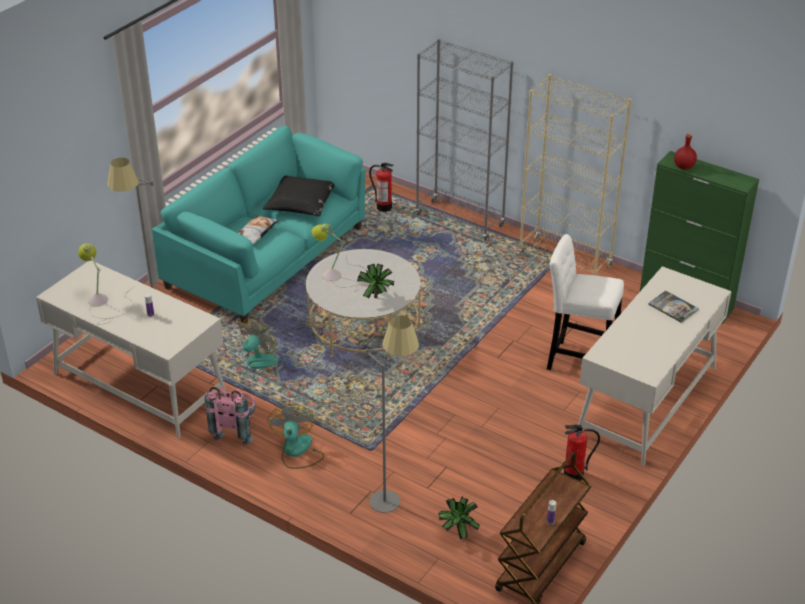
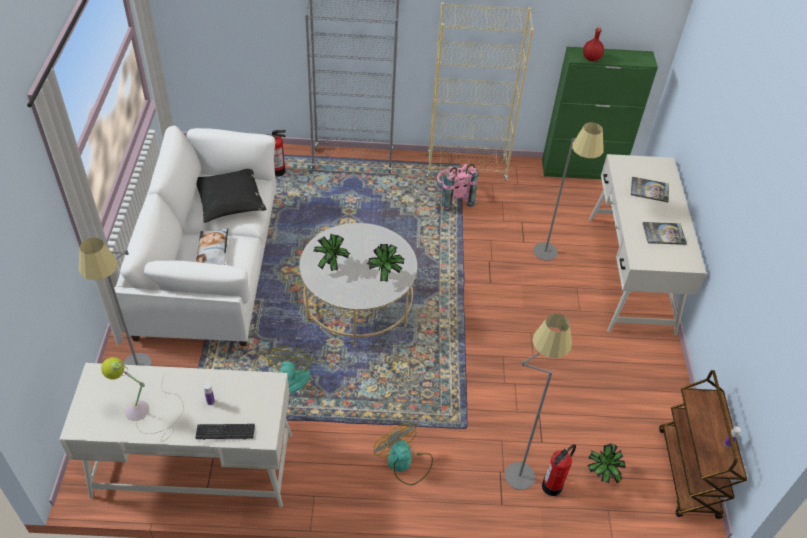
camera: 35 degrees left, 10 degrees up
turquoise sofa [152,126,366,323] -> white sofa [114,126,276,346]
pink backpack [205,387,256,445] -> pink backpack moved to [436,164,478,212]
table lamp [312,224,367,291] -> potted plant [313,234,351,271]
white stool [547,234,624,370] -> grey floor lamp [533,122,604,261]
fire extinguisher [564,425,600,481] -> fire extinguisher moved to [542,444,576,496]
none -> keyboard [195,424,255,440]
none -> book [642,222,687,245]

